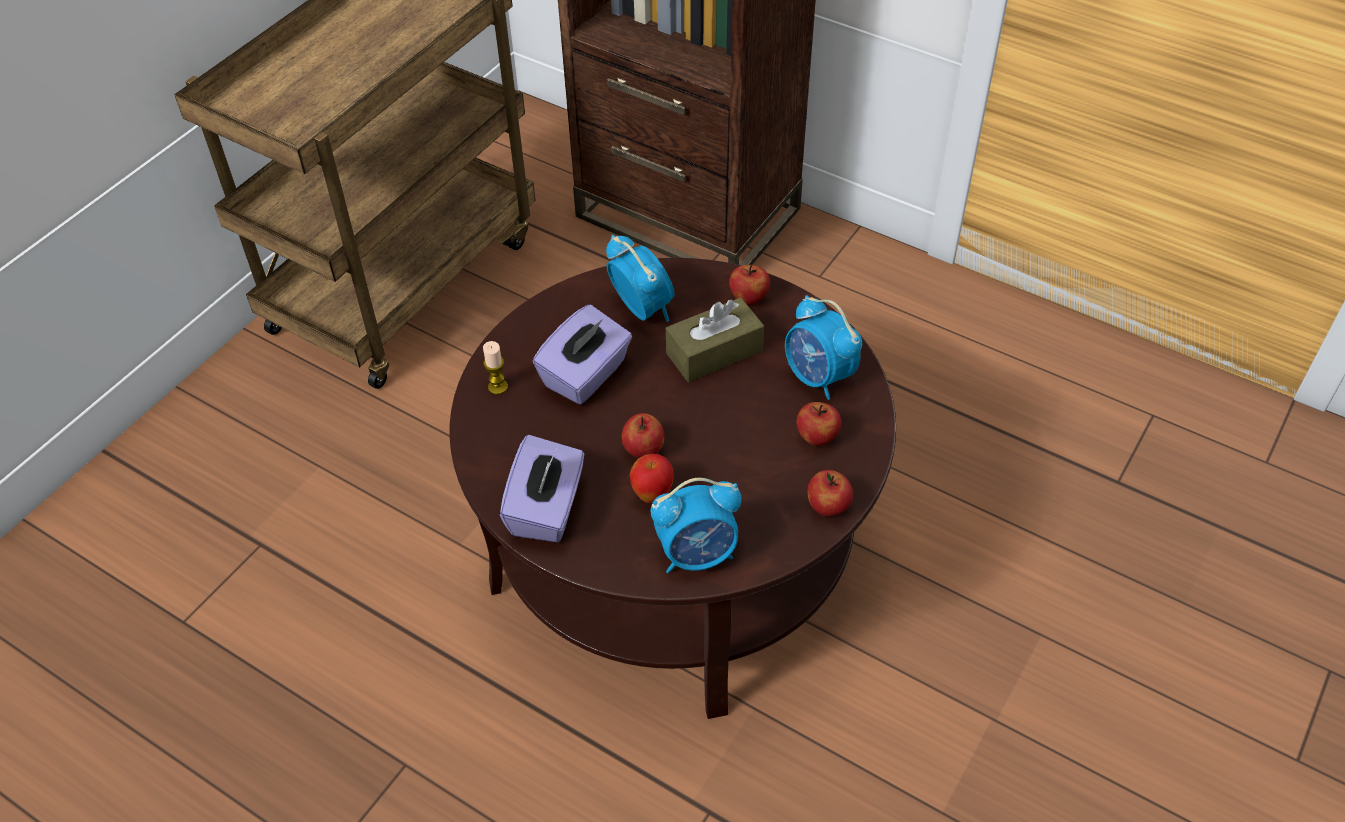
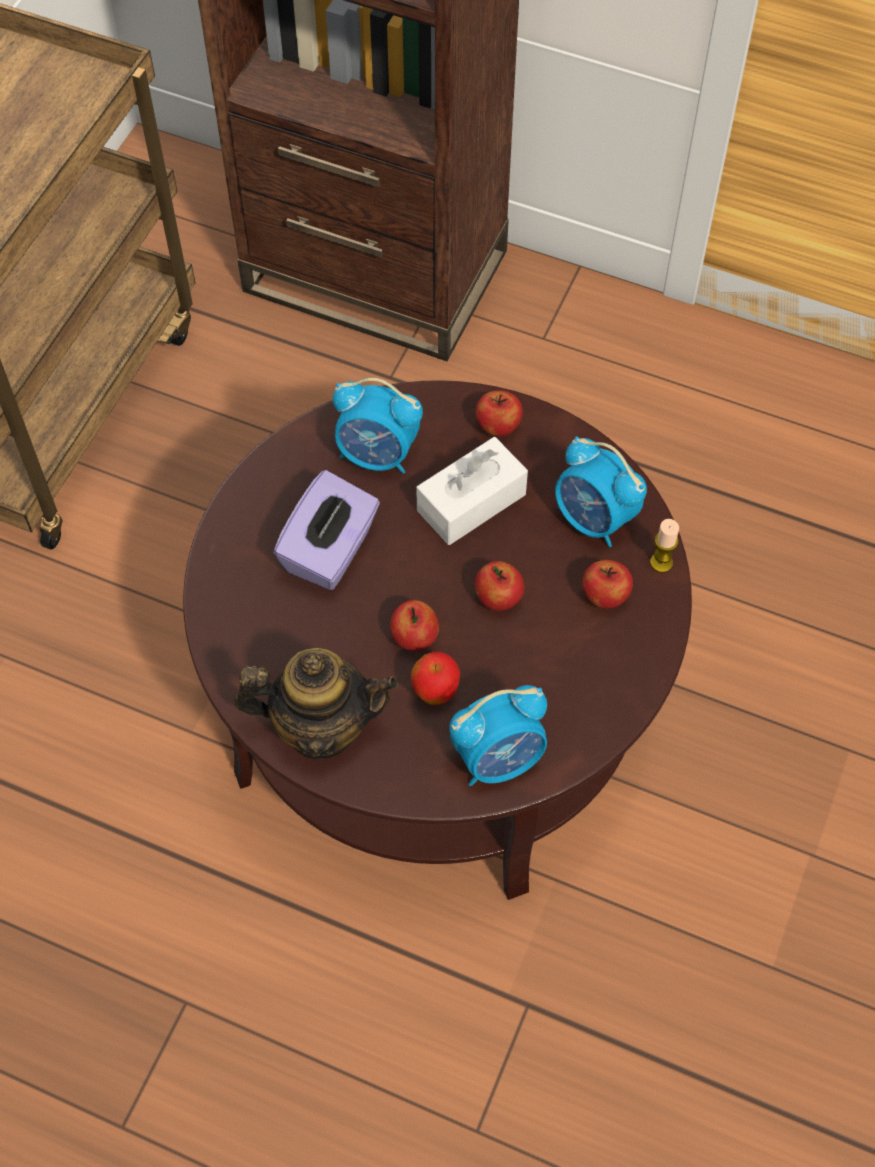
camera: 10 degrees left, 10 degrees up
candle [483,341,508,395] -> candle moved to [650,519,679,573]
purple tissue box [500,435,584,542] -> teapot [234,648,398,760]
alarm clock [606,235,674,322] -> alarm clock turned 150 degrees clockwise [333,378,423,474]
brown tissue box [666,297,764,382] -> white tissue box [416,437,528,545]
apple [807,470,853,517] -> apple moved to [475,561,524,611]

